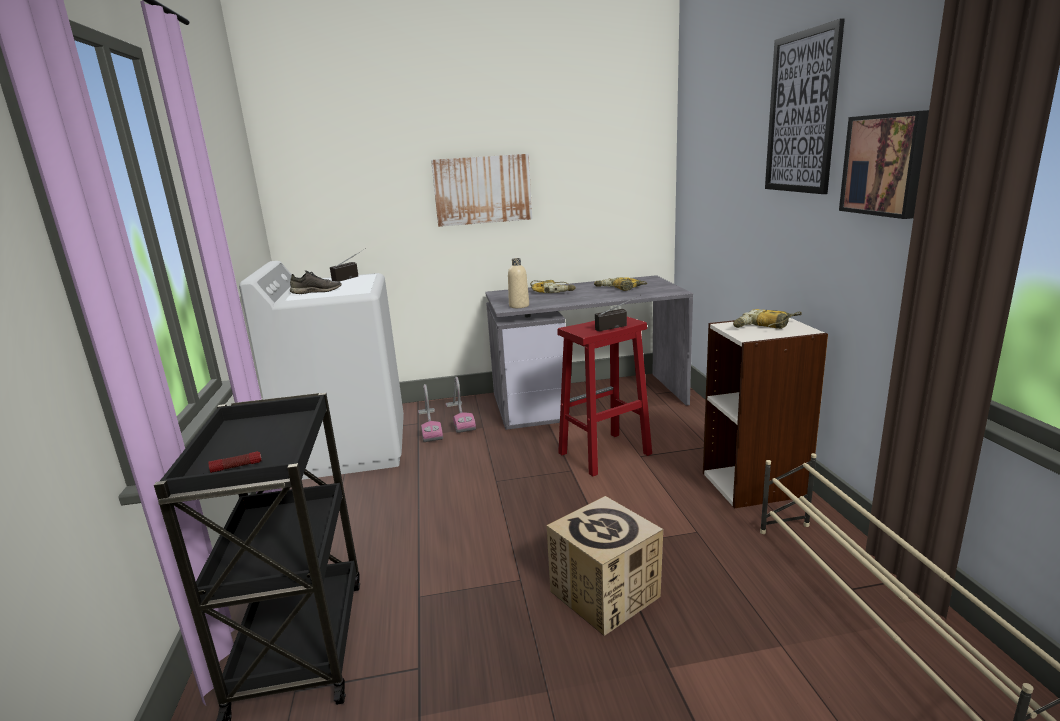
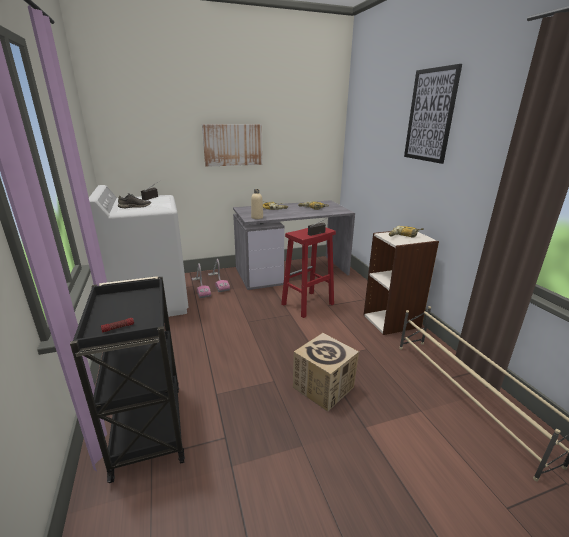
camera: 10 degrees left, 5 degrees up
picture [839,110,929,219] -> none

